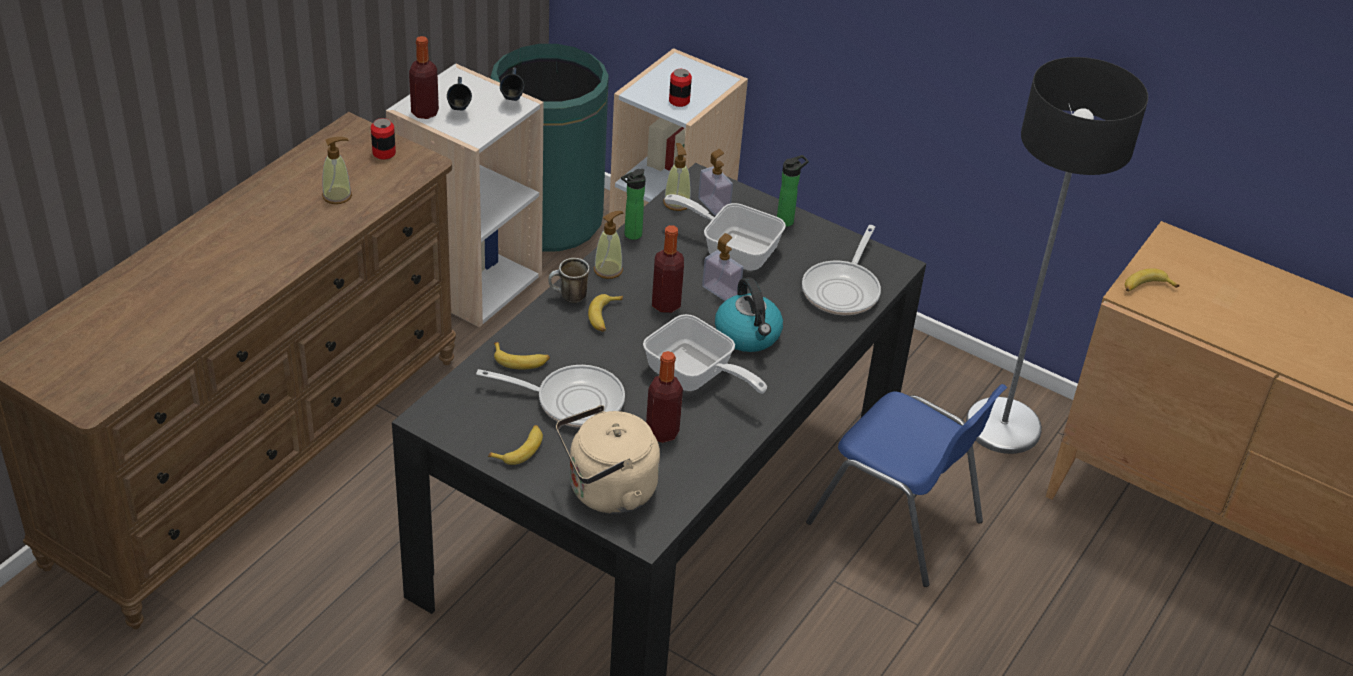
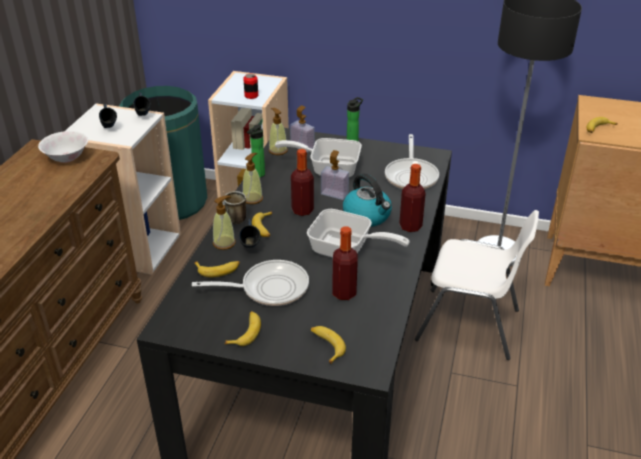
camera: 15 degrees left, 5 degrees down
soap dispenser [322,137,352,204] -> soap dispenser moved to [213,195,236,250]
can [371,118,396,160] -> white bowl [38,131,88,163]
bottle [409,36,439,119] -> bottle moved to [399,164,426,232]
beige kettle [556,405,660,514] -> banana [311,326,346,364]
blue chair [806,384,1007,587] -> white chair [415,210,539,360]
none -> blue mug [239,219,261,248]

